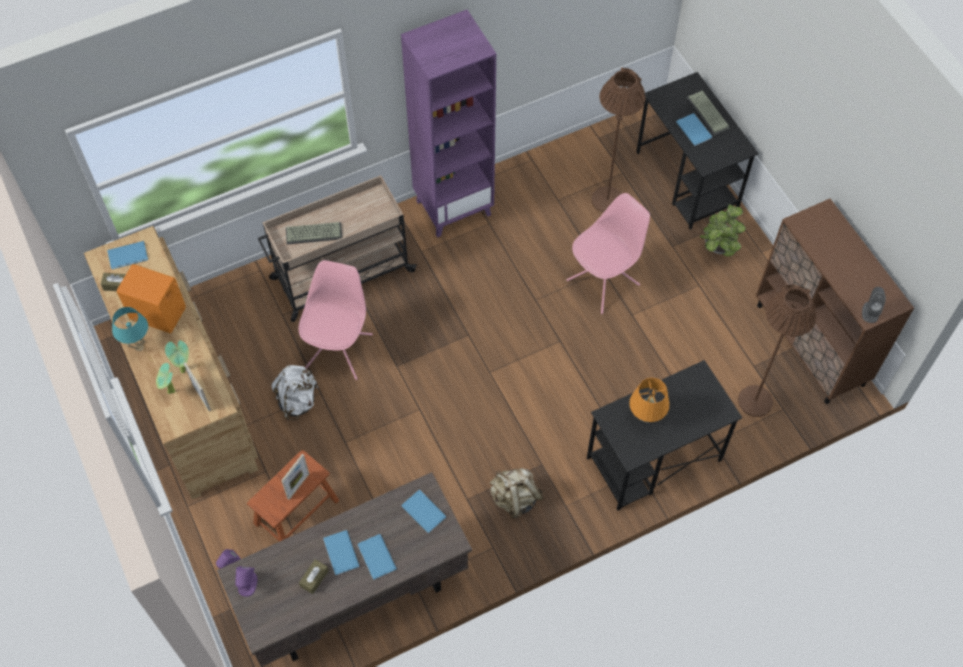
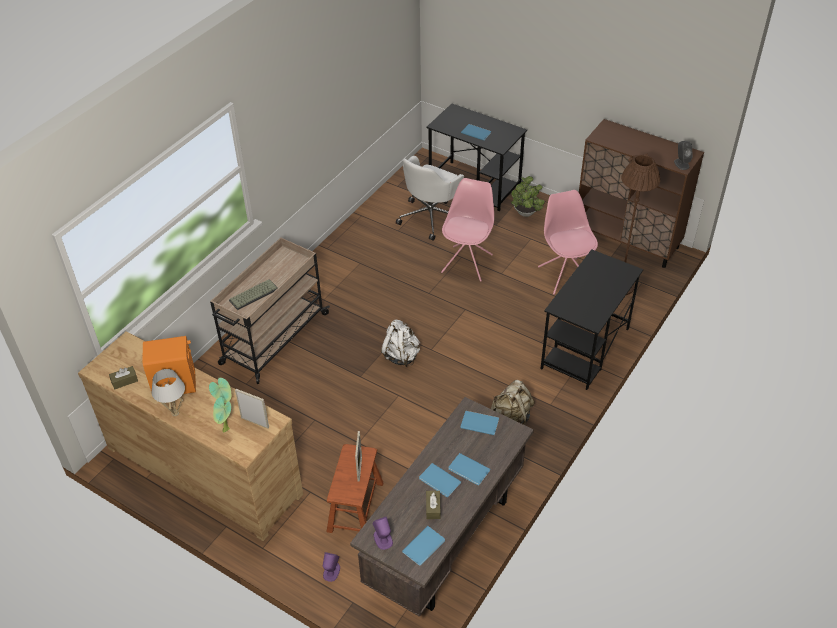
camera: 30 degrees left, 15 degrees down
blue book [107,241,148,269] -> blue book moved to [402,526,445,566]
turquoise table lamp [112,307,148,351] -> white table lamp [152,369,185,416]
white backpack [271,365,319,420] -> white backpack moved to [381,320,420,367]
pink chair [298,260,373,380] -> pink chair moved to [538,190,598,295]
purple bookcase [401,10,496,238] -> none
brown floor lamp [592,67,645,213] -> white office chair [396,156,464,241]
orange table lamp [629,378,669,423] -> none
keyboard [687,90,730,135] -> none

